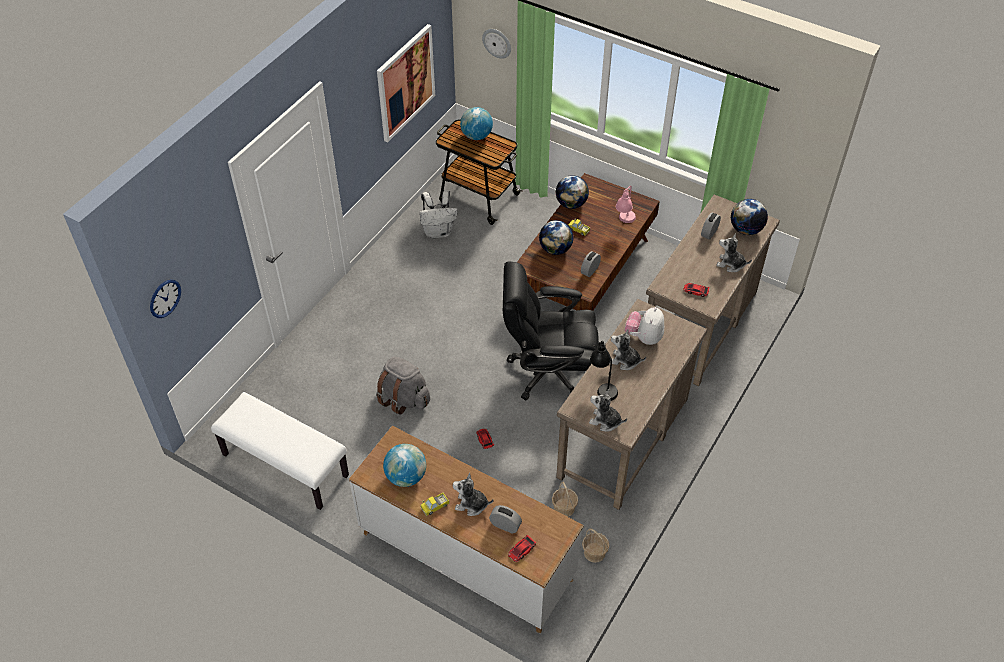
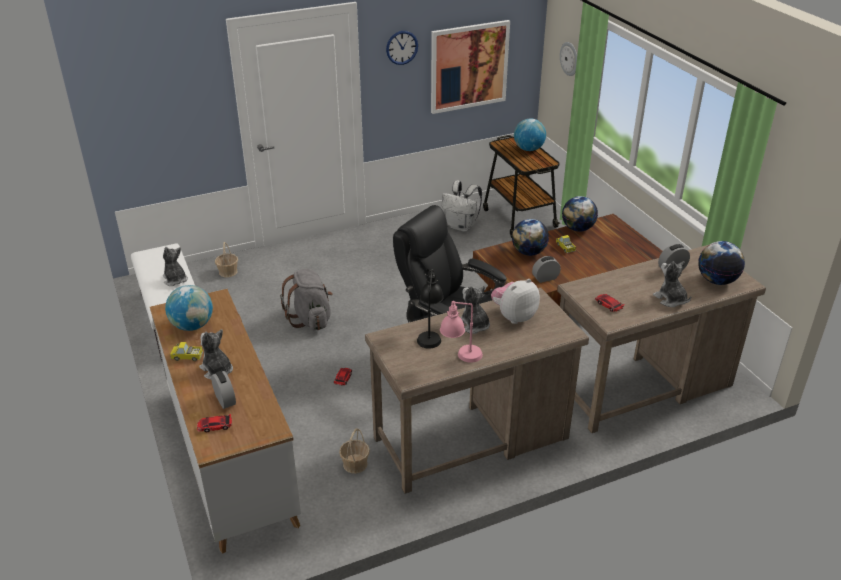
camera: 35 degrees right, 15 degrees down
wall clock [150,280,181,318] -> wall clock moved to [386,31,418,65]
basket [582,528,609,563] -> basket moved to [215,242,238,277]
plush toy [589,389,627,432] -> plush toy moved to [163,247,188,286]
pink table lamp [616,186,636,223] -> pink table lamp moved to [440,301,483,363]

